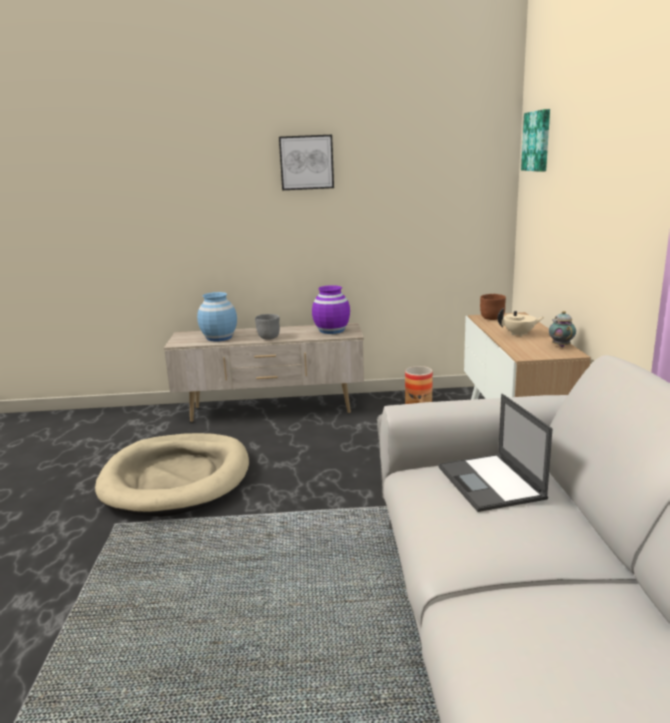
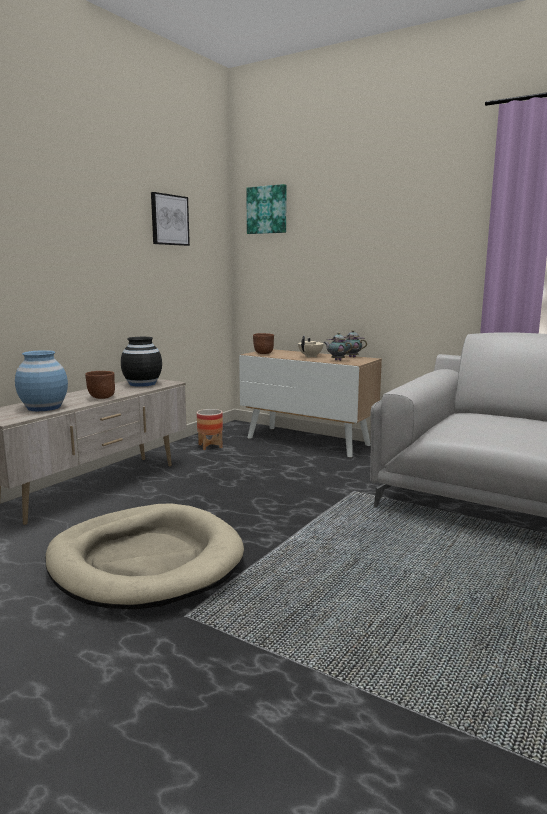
camera: 55 degrees left, 5 degrees down
grey bowl [255,314,280,340] -> brown bowl [85,371,115,399]
picture [279,135,334,190] -> picture moved to [151,192,190,246]
purple vase [312,285,350,334] -> black vase [121,337,162,387]
laptop [438,394,553,512] -> none
none -> teapot [323,332,353,361]

